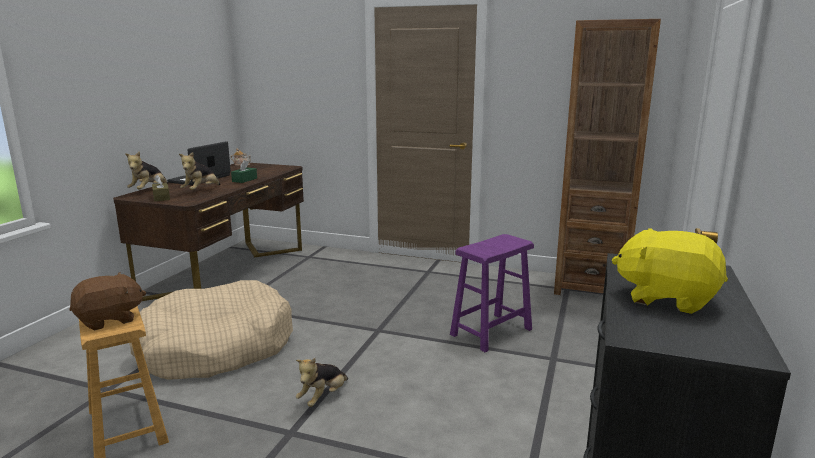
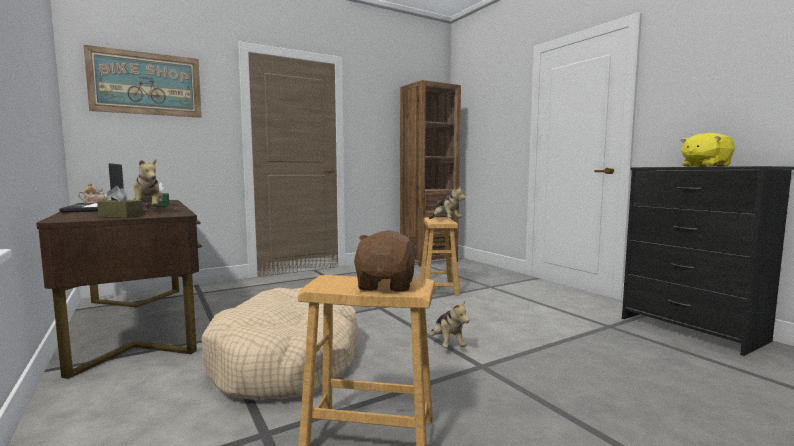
camera: 50 degrees left, 10 degrees down
plush toy [125,151,168,190] -> plush toy moved to [429,185,466,219]
purple stool [450,234,534,352] -> brown stool [420,217,460,295]
none -> picture [83,45,202,118]

